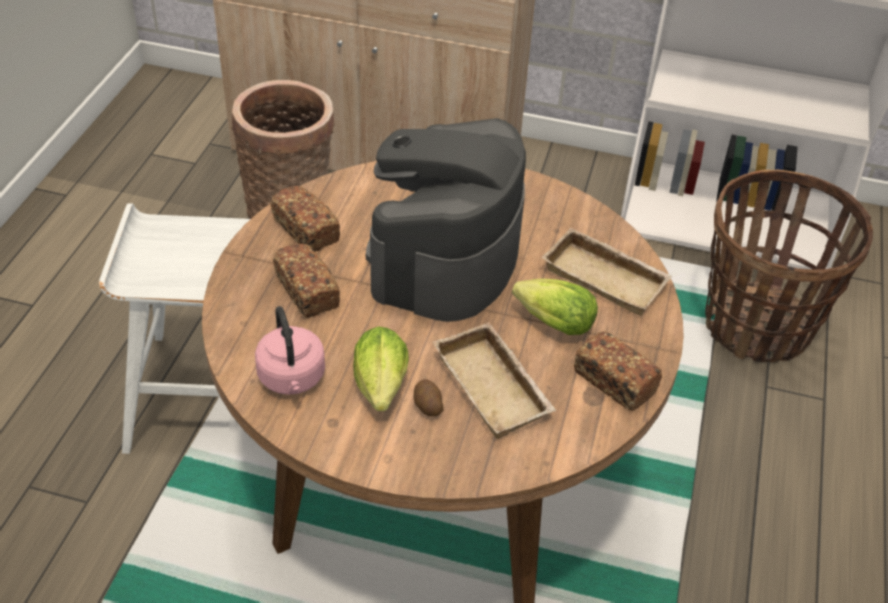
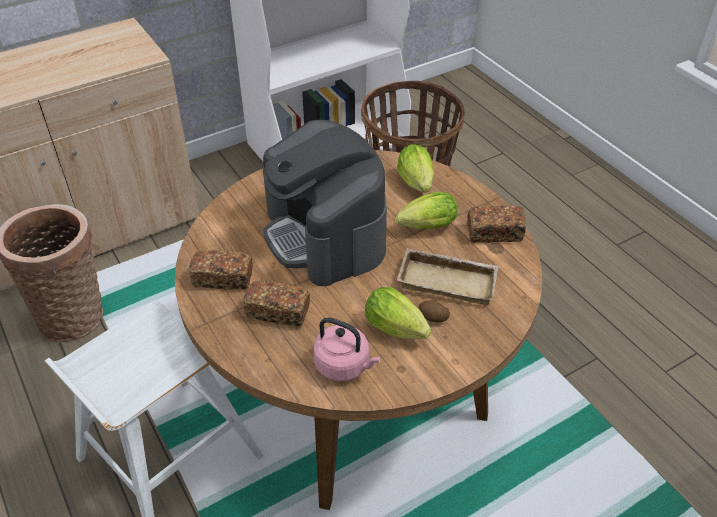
camera: 45 degrees left, 0 degrees up
beige tray [541,228,673,316] -> lettuce [397,144,434,193]

